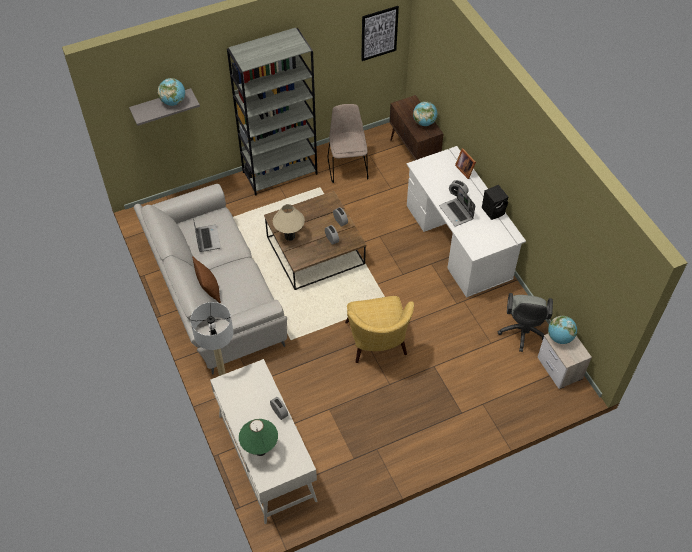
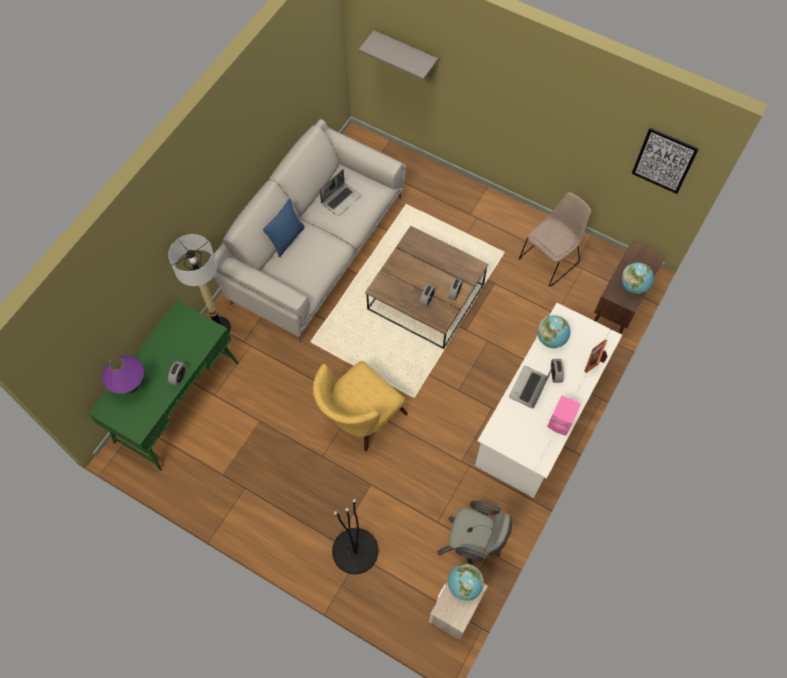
camera: 55 degrees right, 10 degrees up
globe [158,78,185,106] -> globe moved to [537,315,570,348]
brown pillow [192,256,221,304] -> blue pillow [263,199,305,257]
white desk [210,359,317,524] -> green desk [89,301,239,471]
grey bookcase [227,28,317,196] -> none
green table lamp [239,419,278,456] -> purple table lamp [102,355,144,394]
beige table lamp [273,204,305,241] -> none
black speaker [482,185,508,220] -> pink speaker [547,395,581,436]
grey office chair [497,293,553,352] -> grey office chair turned 135 degrees counterclockwise [437,501,512,565]
none -> black floor lamp [332,499,378,574]

